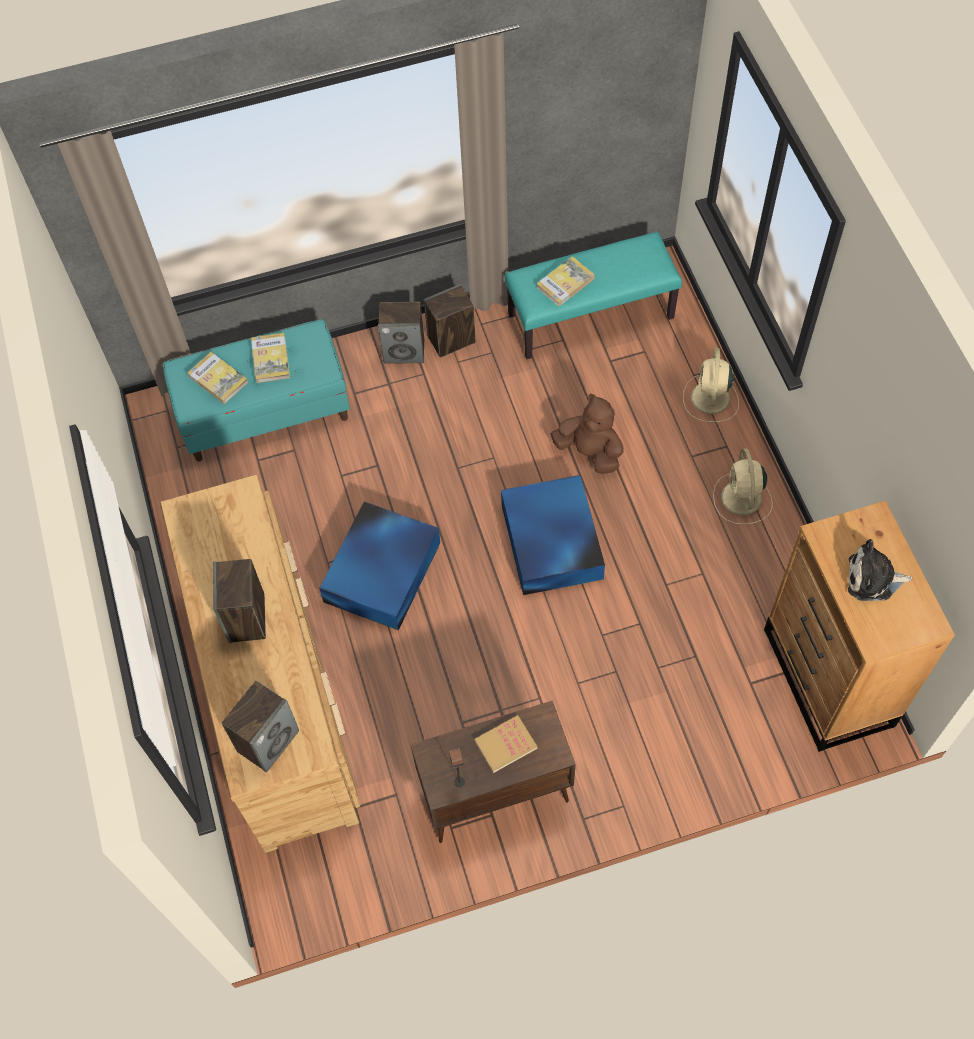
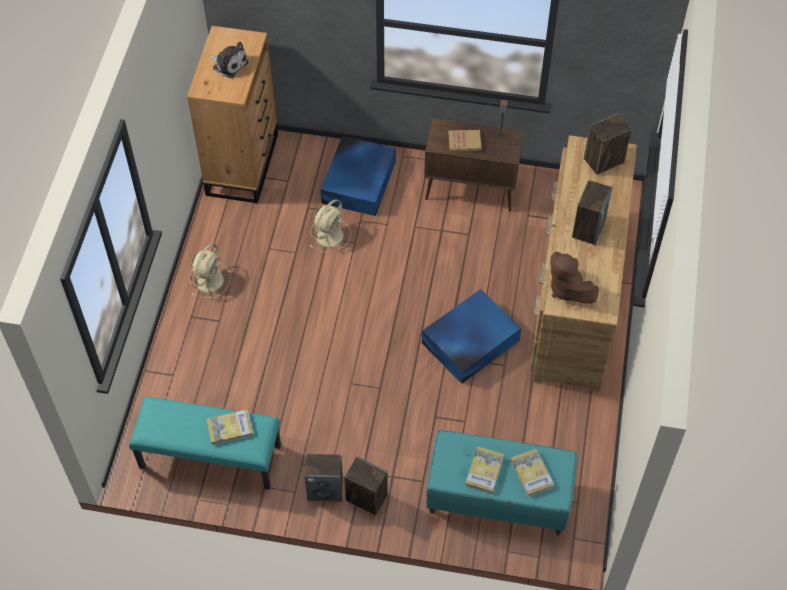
camera: 155 degrees left, 5 degrees down
blue storage box [501,475,605,595] -> blue storage box moved to [321,136,396,216]
brown plush toy [551,394,624,474] -> brown plush toy moved to [550,252,599,304]
beige fan [683,348,739,422] -> beige fan moved to [310,199,351,253]

